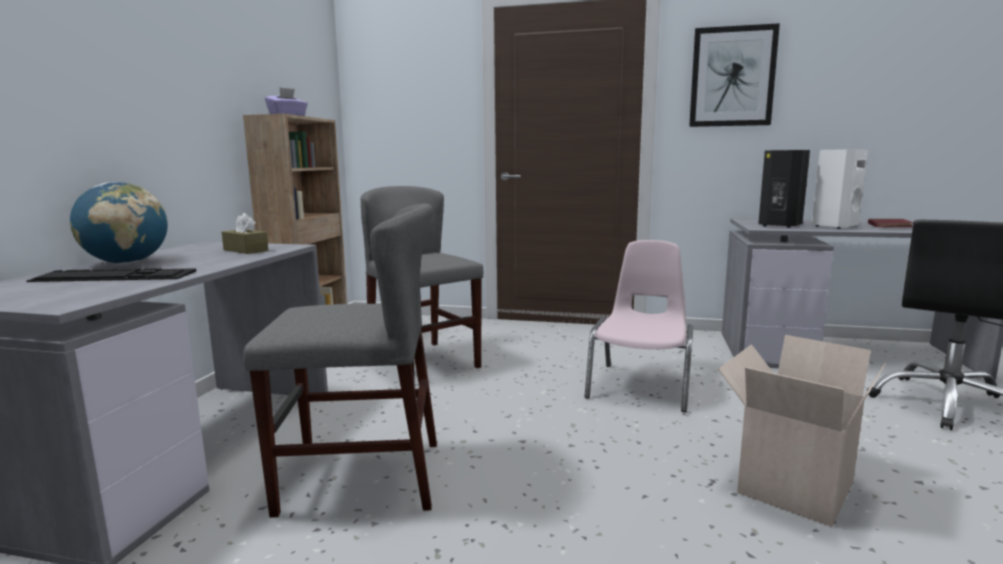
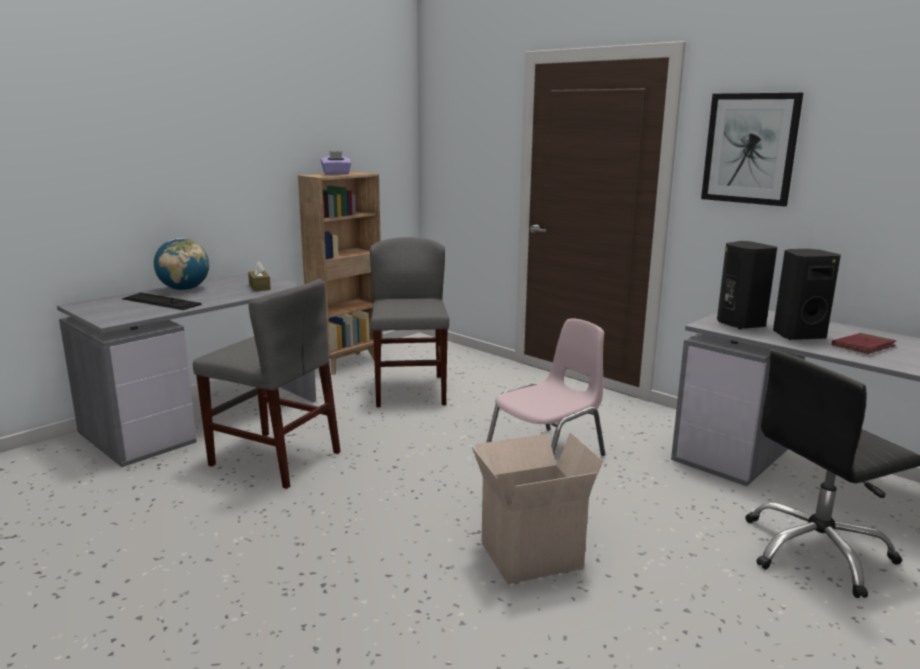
camera: 30 degrees right, 5 degrees up
white speaker [812,149,868,229] -> black speaker [773,249,841,340]

